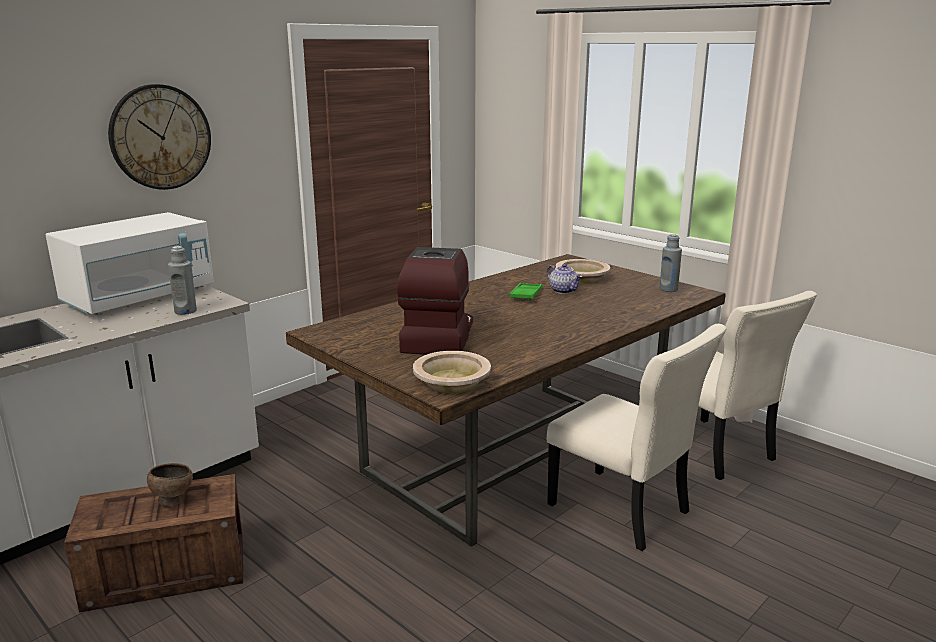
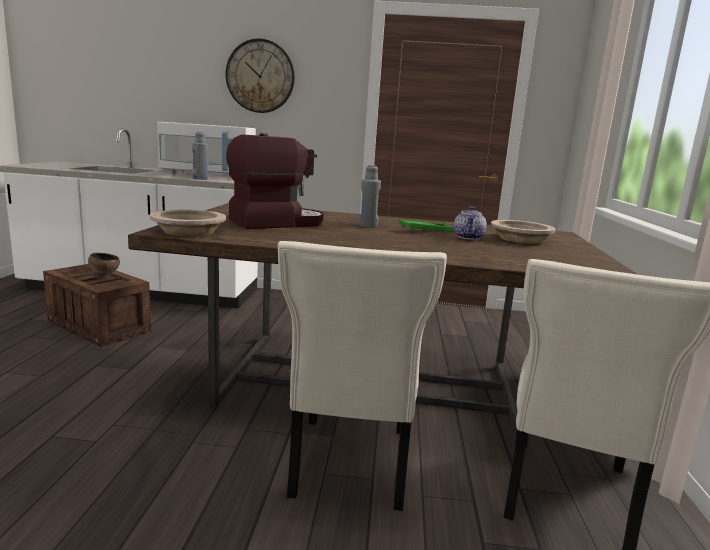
camera: 50 degrees right, 5 degrees down
grey bottle [660,234,682,292] -> grey bottle moved to [359,165,381,228]

